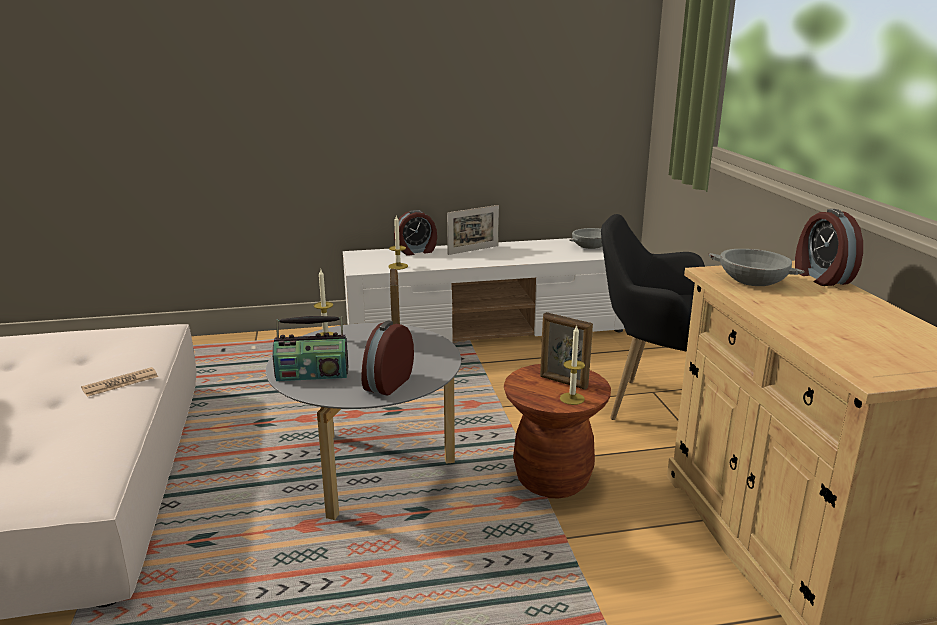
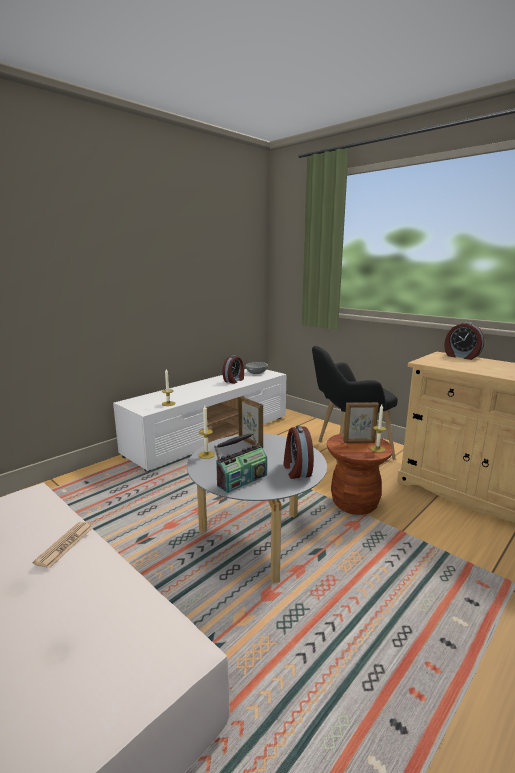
camera: 35 degrees left, 5 degrees down
alarm clock [394,210,437,256] -> alarm clock moved to [223,355,244,384]
picture frame [447,205,499,255] -> none
grey bowl [708,249,805,286] -> none

